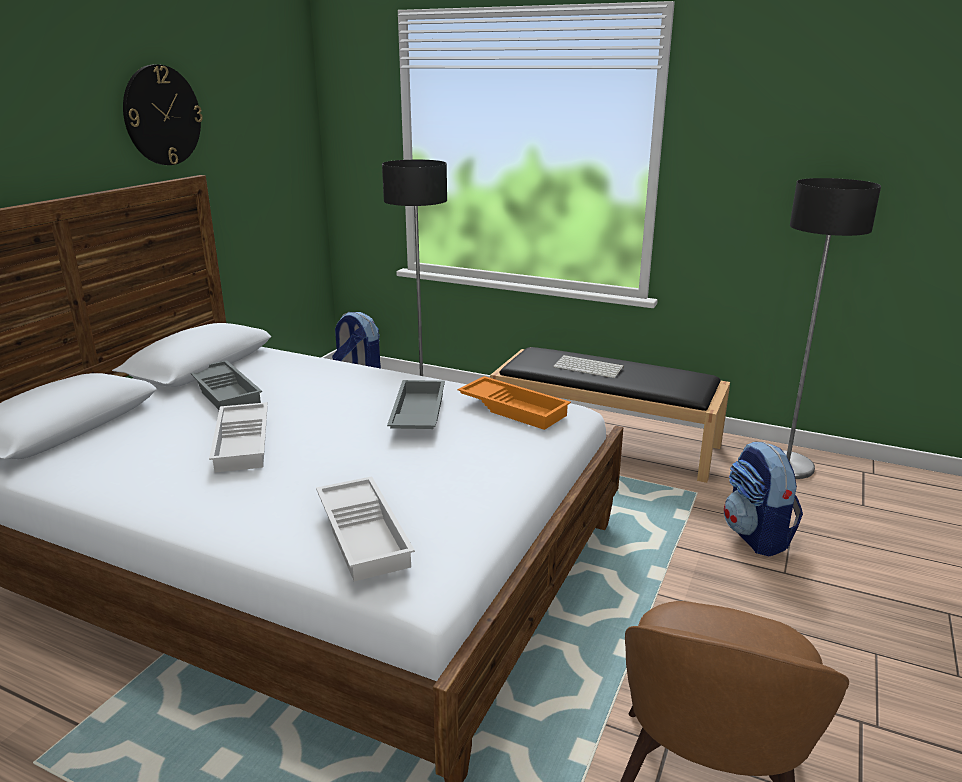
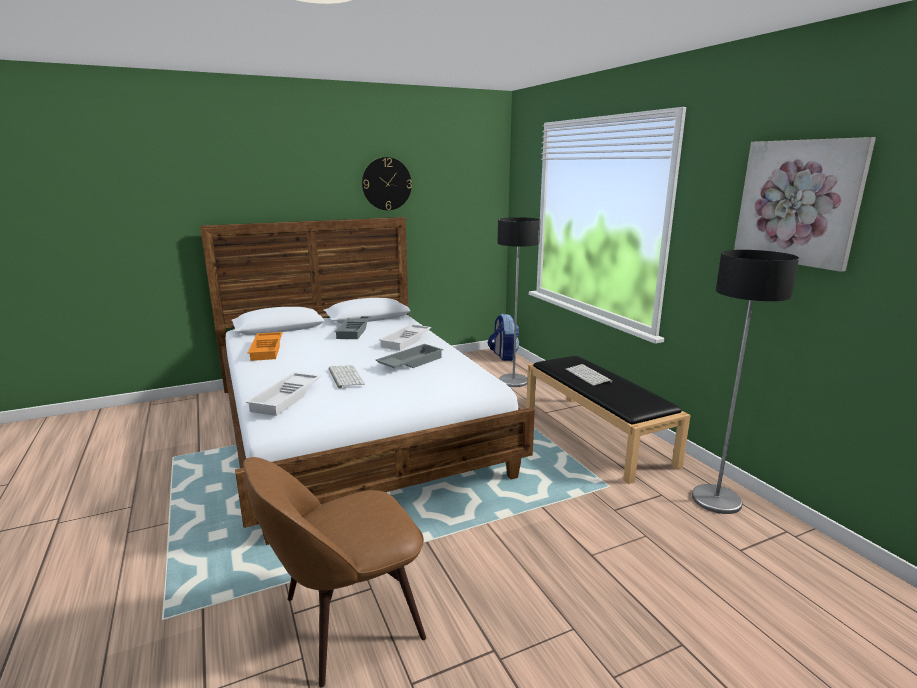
camera: 40 degrees right, 5 degrees down
white tray [209,402,268,473] -> white tray moved to [379,324,431,351]
orange tray [457,376,571,430] -> orange tray moved to [248,332,282,361]
backpack [724,441,803,556] -> none
none -> keyboard [329,366,365,389]
none -> picture [734,137,876,272]

